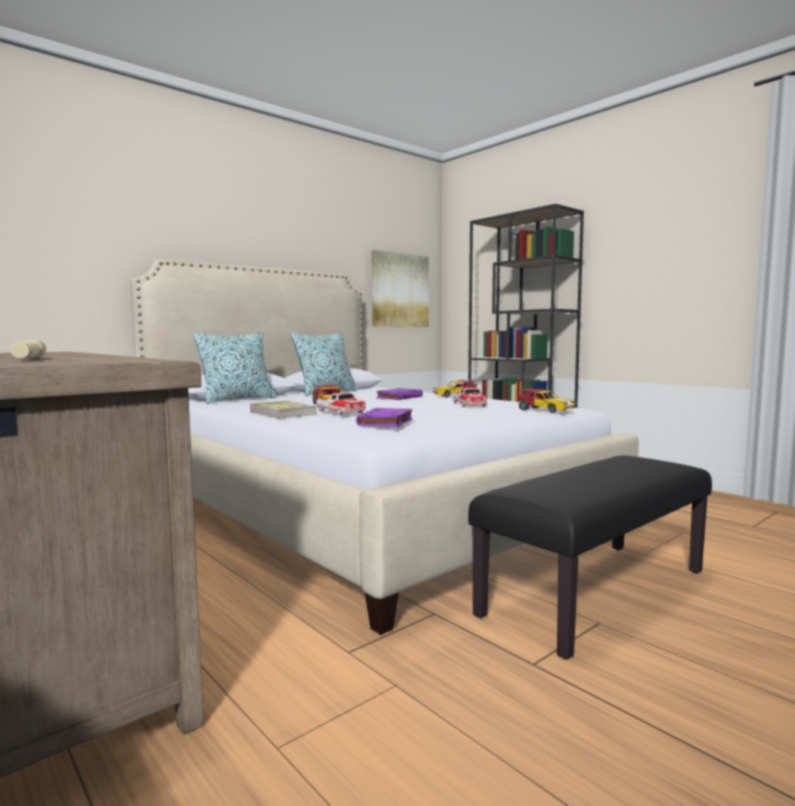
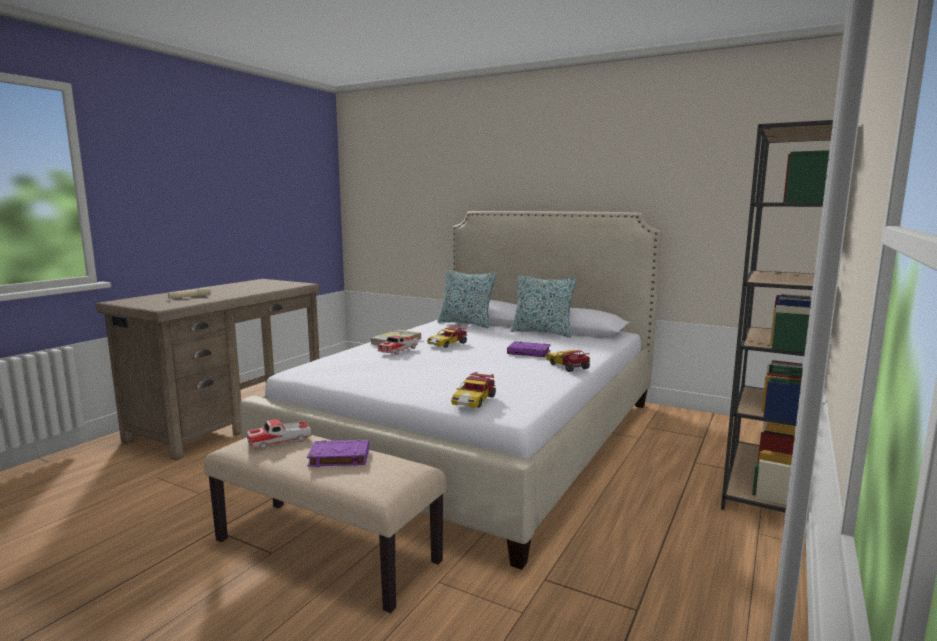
camera: 70 degrees right, 5 degrees up
purple book [356,408,413,427] -> purple book moved to [307,439,369,467]
picture [372,250,429,327] -> none
toy car [453,388,487,407] -> toy car moved to [247,419,312,450]
black bench [468,455,712,660] -> beige bench [204,435,447,613]

